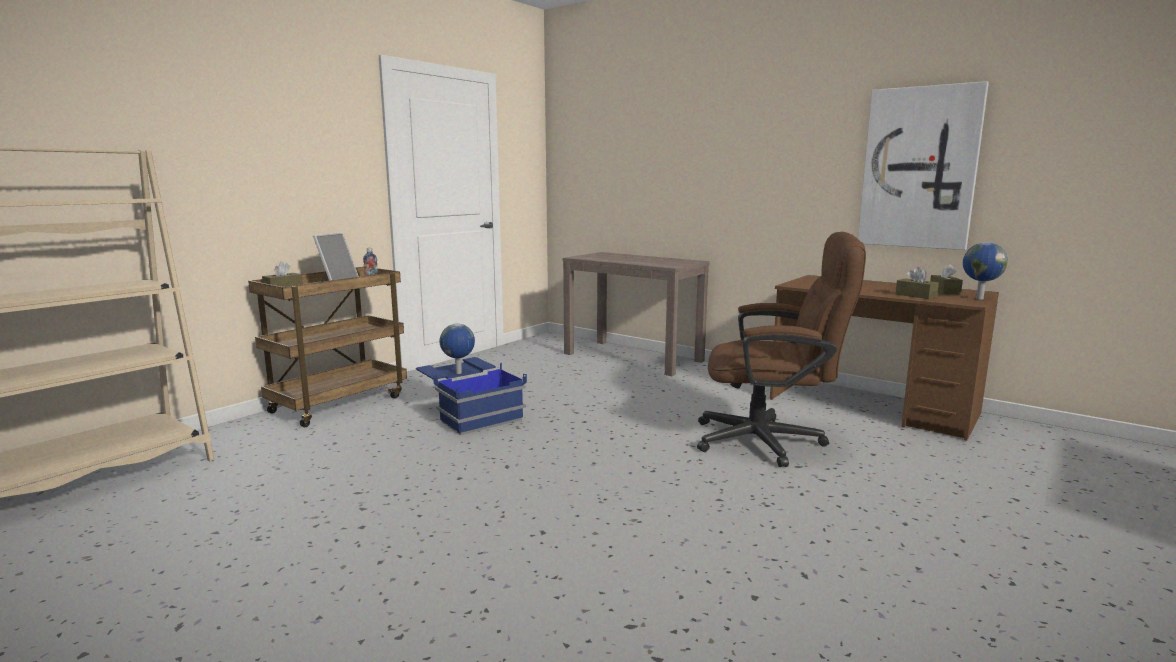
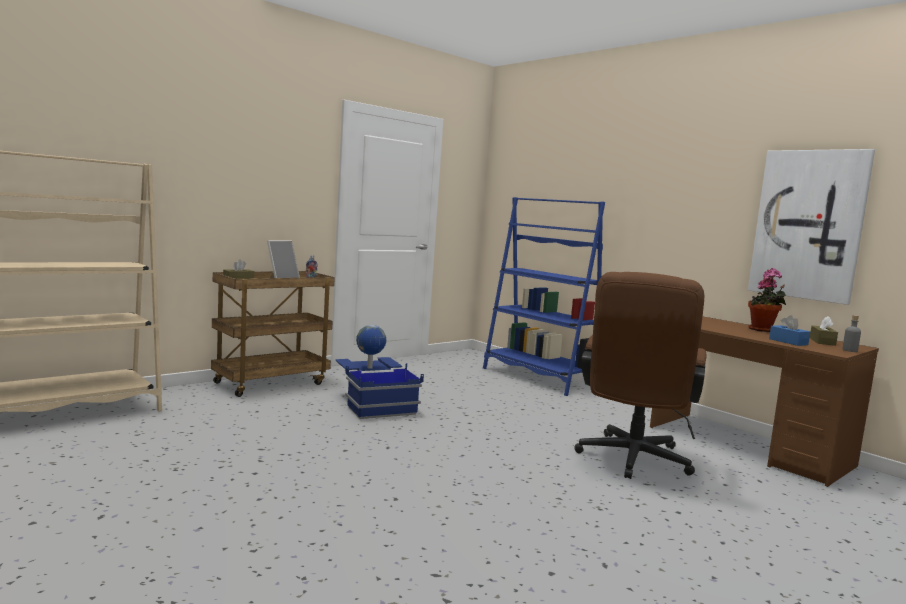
camera: 10 degrees right, 5 degrees down
brown console table [563,252,710,376] -> blue bookcase [483,197,605,396]
brown office chair [697,232,866,467] -> brown office chair turned 90 degrees clockwise [574,272,707,479]
brown tissue box [895,267,939,299] -> blue tissue box [769,315,810,346]
globe [963,242,1008,299] -> grey bottle [842,315,861,352]
none -> potted plant [748,268,786,332]

